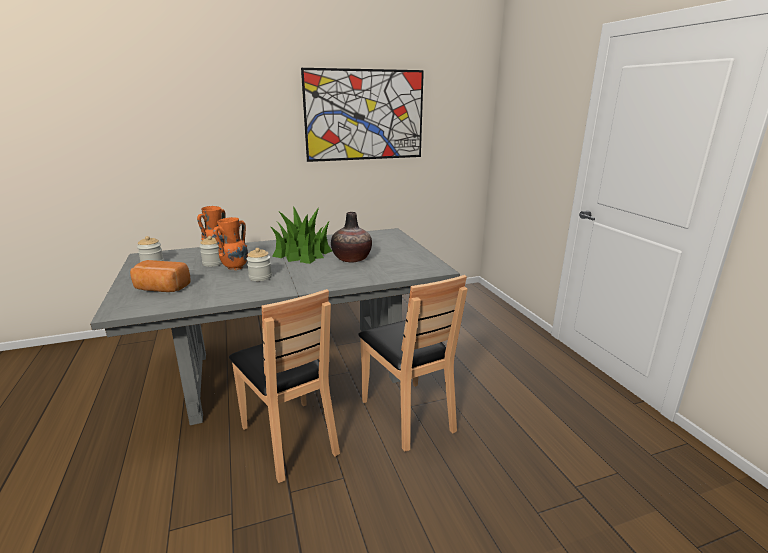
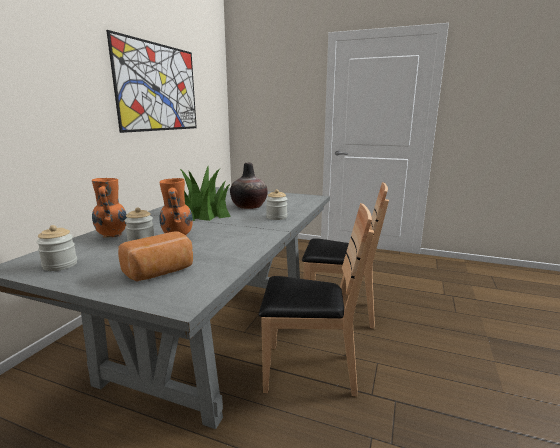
camera: 50 degrees left, 5 degrees down
jar [247,248,272,281] -> jar moved to [266,189,287,220]

